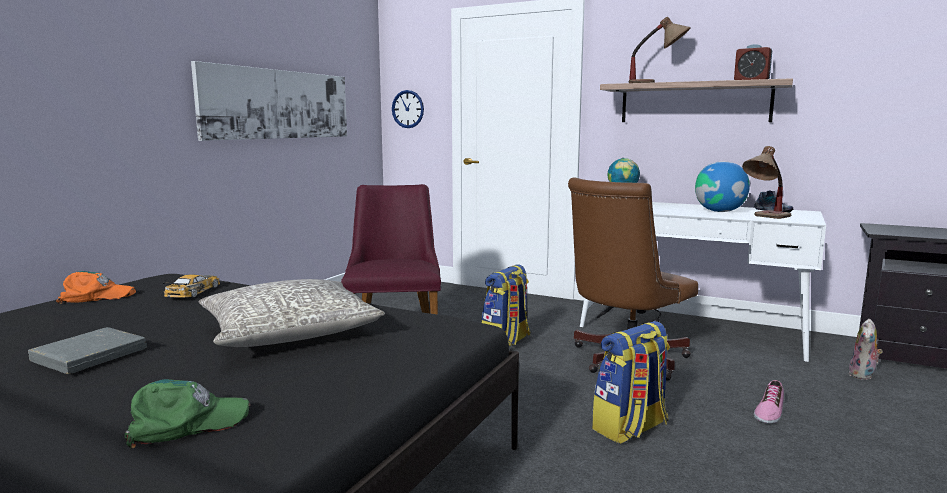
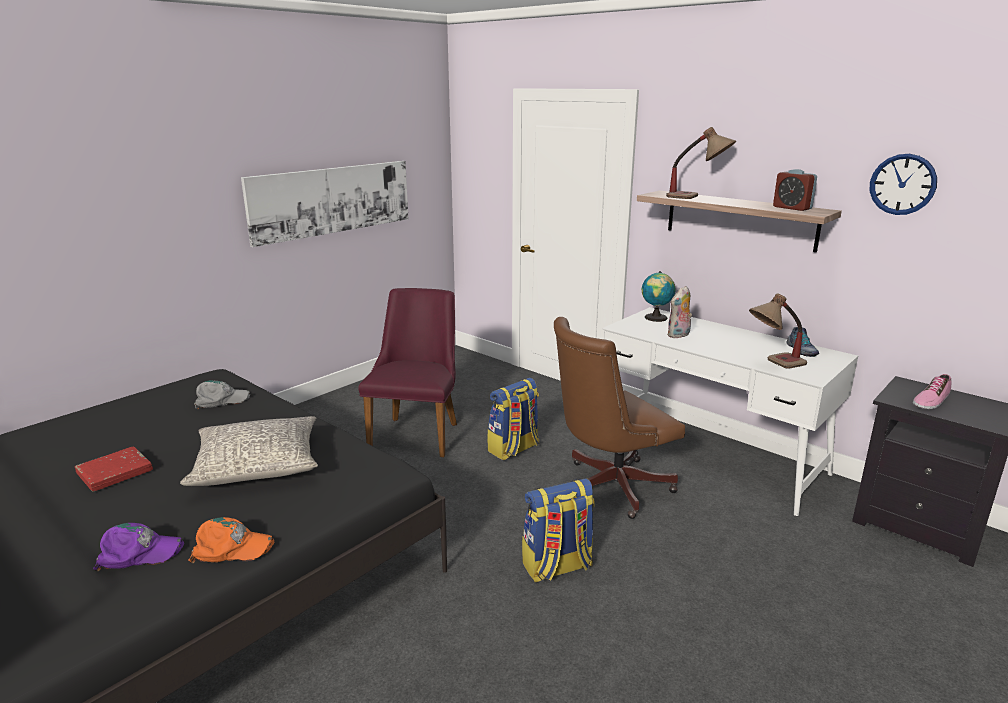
camera: 15 degrees right, 10 degrees up
grey book [28,327,147,374] -> red book [75,446,153,492]
orange cap [56,271,136,304] -> orange cap moved to [188,517,274,563]
green cap [125,379,251,449] -> purple cap [93,523,184,571]
toy car [163,274,220,298] -> grey cap [194,380,250,410]
wall clock [392,90,424,128] -> wall clock moved to [870,154,937,215]
globe [695,161,750,212] -> none
shoe [754,380,784,424] -> shoe moved to [913,374,951,409]
plush toy [848,319,883,380] -> plush toy moved to [667,286,692,339]

